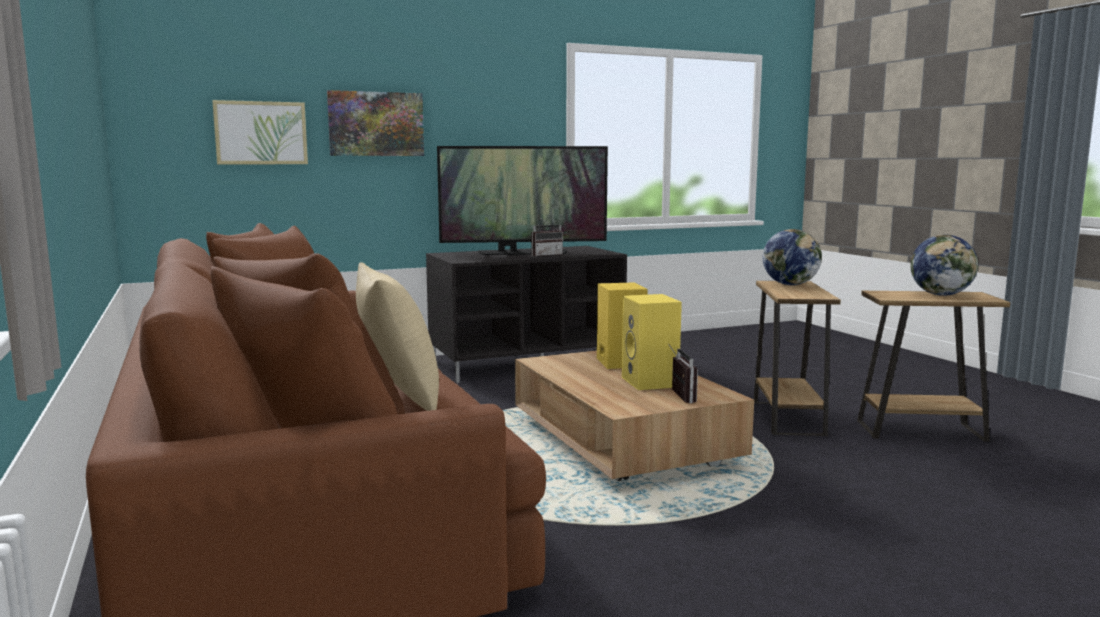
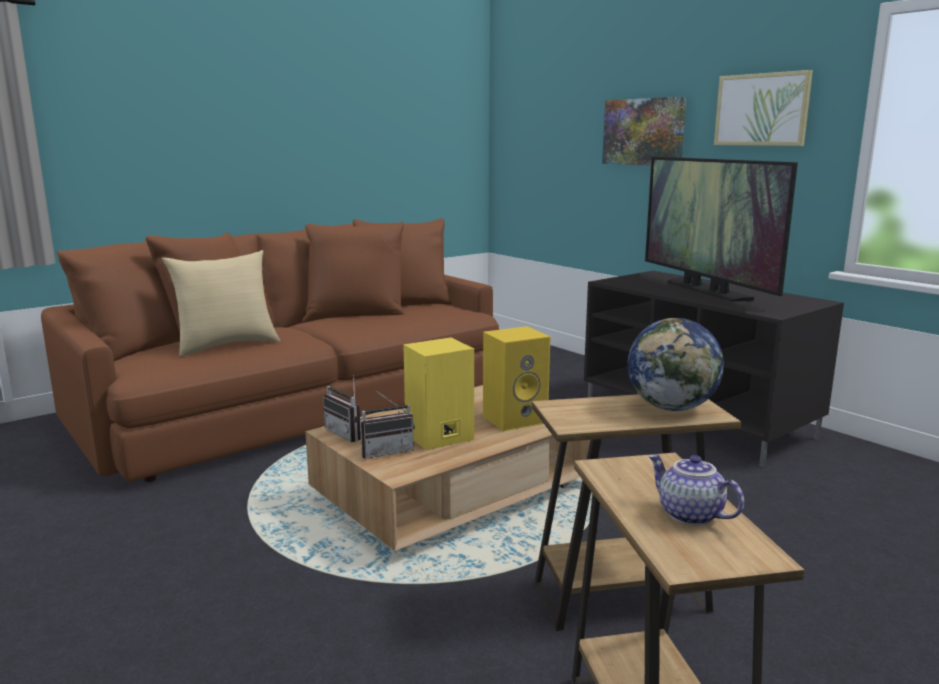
camera: 75 degrees right, 5 degrees up
picture [212,100,308,164] -> picture moved to [714,70,813,146]
radio [531,217,563,257] -> radio moved to [323,375,361,442]
globe [910,235,978,296] -> teapot [648,454,744,525]

